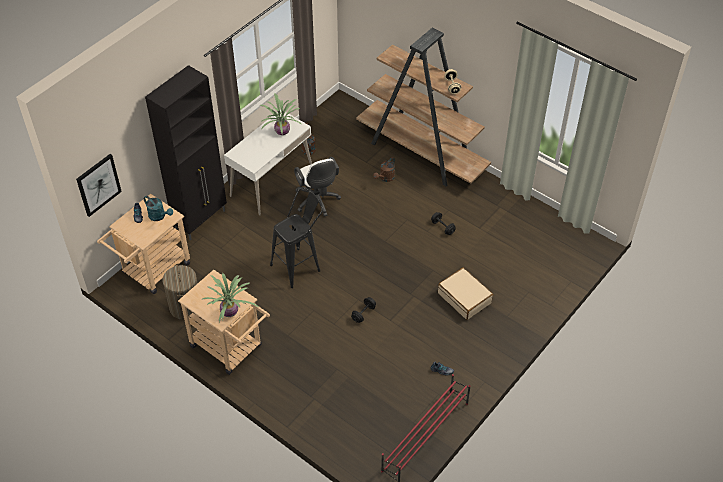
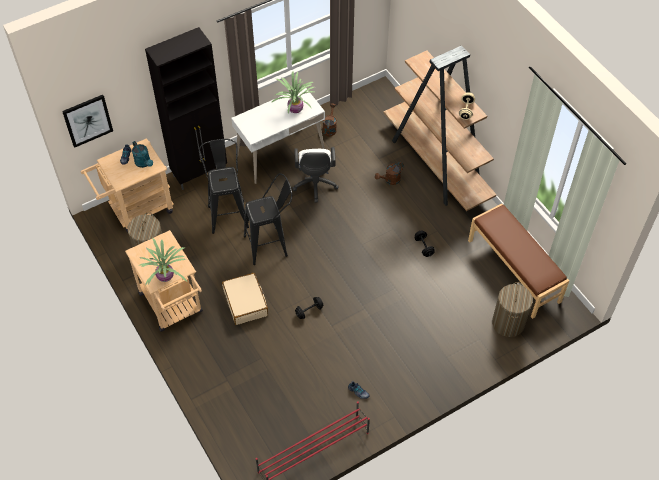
camera: 20 degrees right, 5 degrees up
beige suitcase [438,268,493,320] -> beige suitcase moved to [222,273,268,325]
none -> black stool [199,139,249,234]
none -> brown bench [468,203,569,319]
none -> laundry basket [492,282,533,337]

